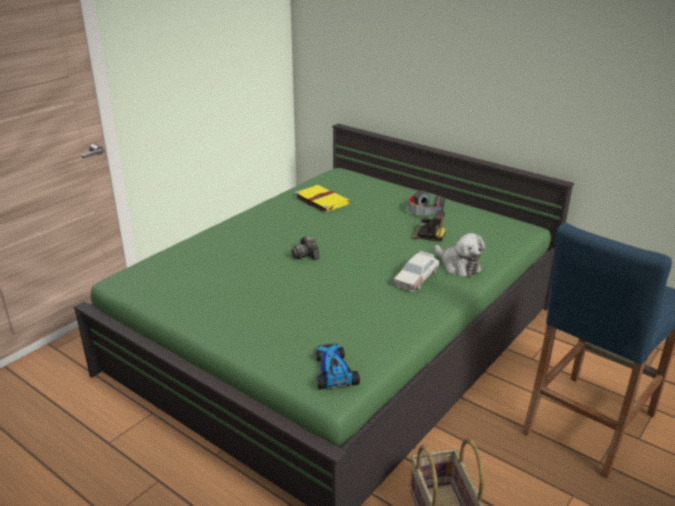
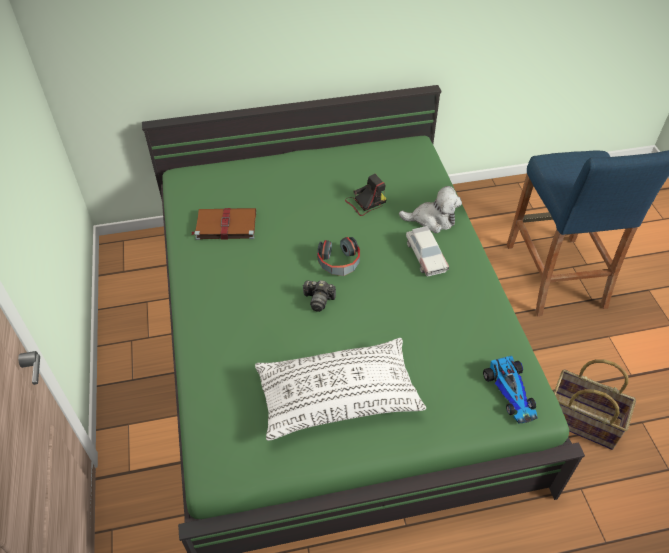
camera: 50 degrees left, 20 degrees up
yellow book [294,185,350,213] -> brown book [191,208,256,240]
toy car [316,344,360,390] -> toy car turned 135 degrees counterclockwise [483,356,538,424]
headphones [408,191,445,216] -> headphones moved to [317,237,360,276]
none -> white pillow [255,338,426,441]

